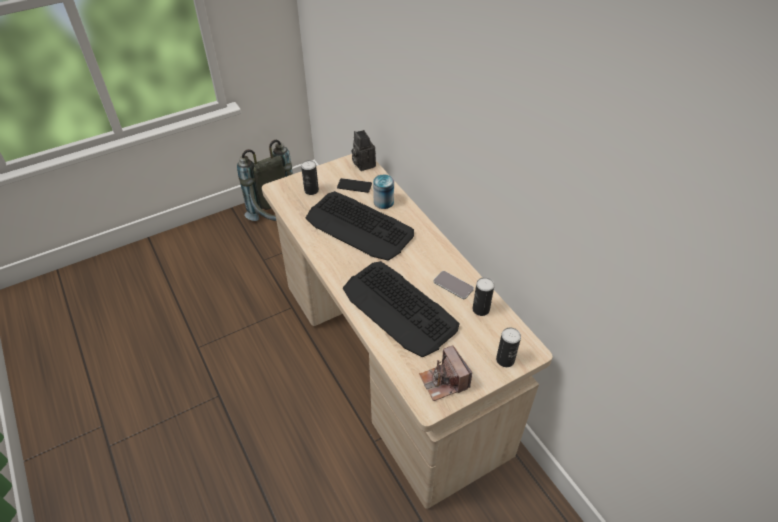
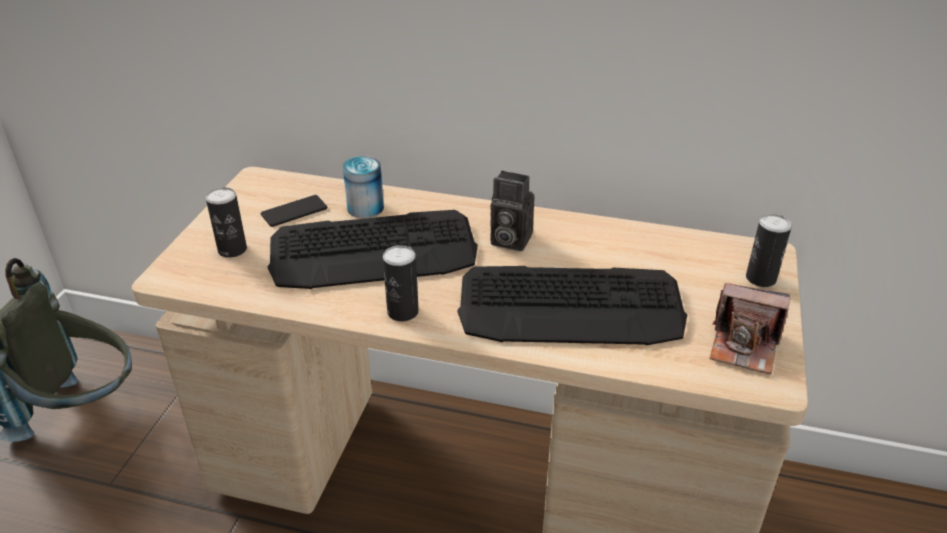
camera: 45 degrees left, 10 degrees down
camera [351,130,376,171] -> camera moved to [490,171,534,251]
phone [433,271,474,299] -> none
can [472,277,494,316] -> can moved to [383,245,419,321]

